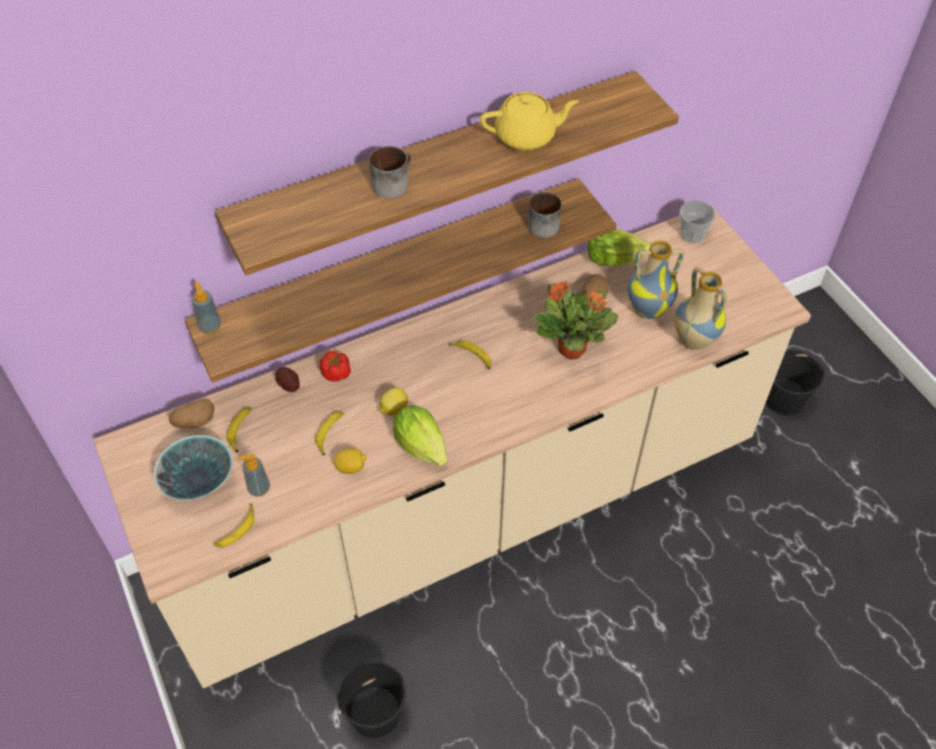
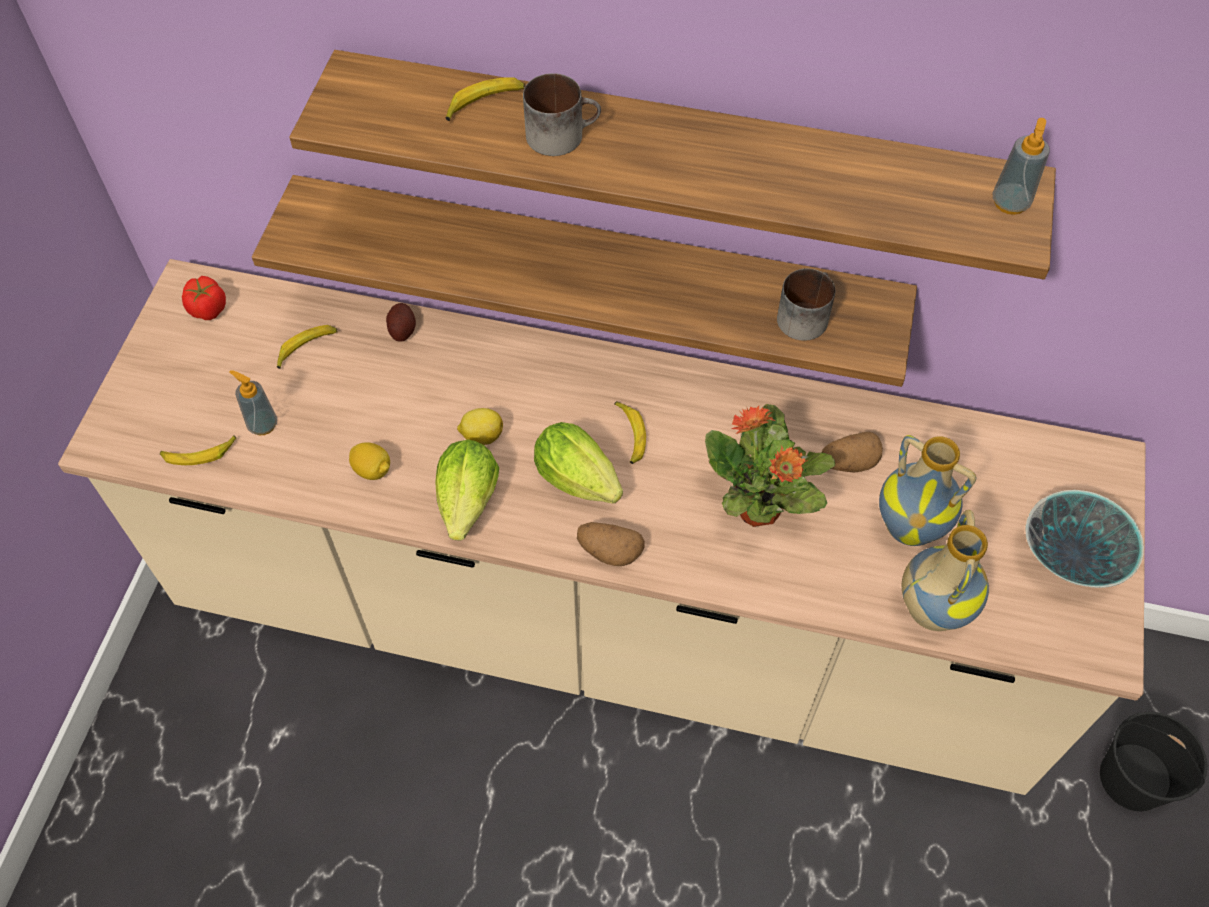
camera: 40 degrees right, 5 degrees up
bowl [154,435,233,500] -> bowl moved to [1025,490,1144,588]
potato [169,399,214,428] -> potato moved to [577,522,645,566]
soap dispenser [191,282,221,334] -> soap dispenser moved to [993,118,1050,215]
banana [315,412,344,455] -> banana moved to [446,77,525,121]
tomato [320,351,351,382] -> tomato moved to [182,276,226,320]
black bucket [337,661,406,738] -> none
yellow teapot [480,92,579,150] -> none
lettuce [588,229,651,266] -> lettuce moved to [534,422,623,503]
cup [680,201,716,243] -> none

